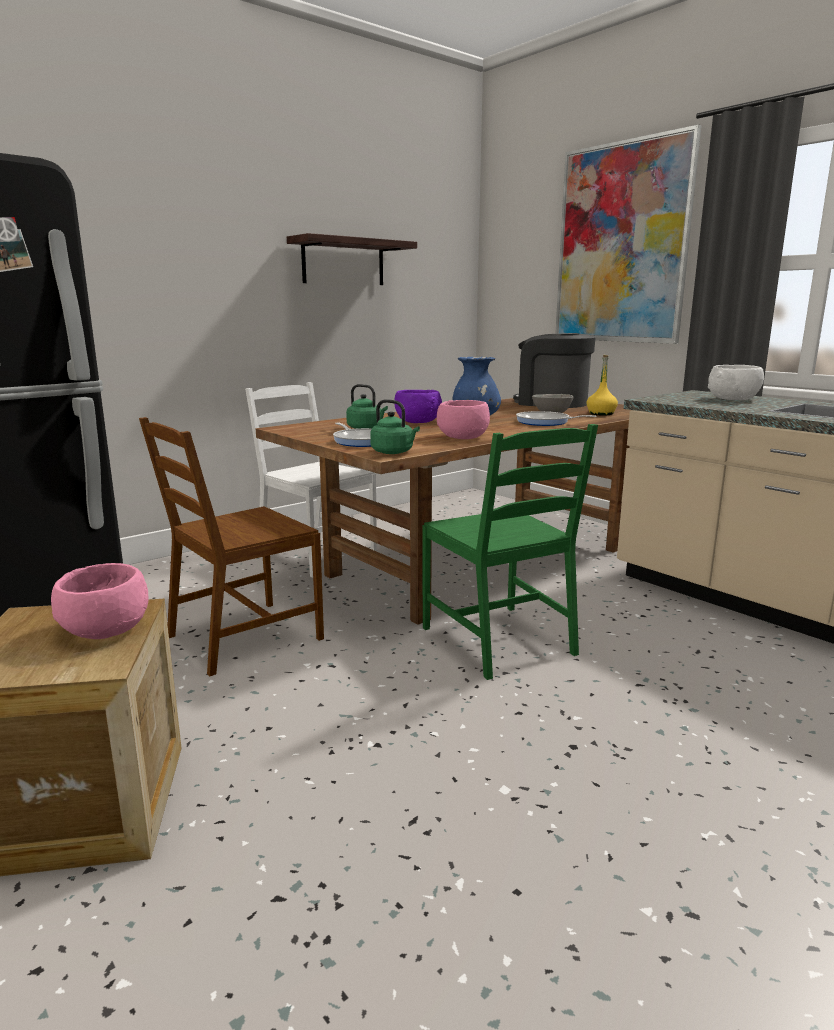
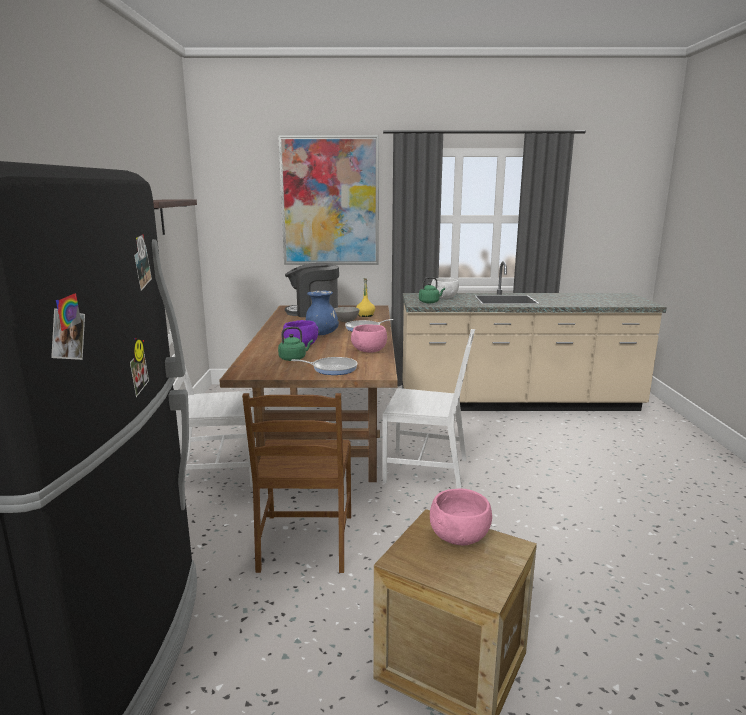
camera: 50 degrees left, 0 degrees up
green kettle [370,399,420,454] -> green kettle moved to [419,277,445,303]
green chair [422,424,598,680] -> white chair [383,329,475,489]

